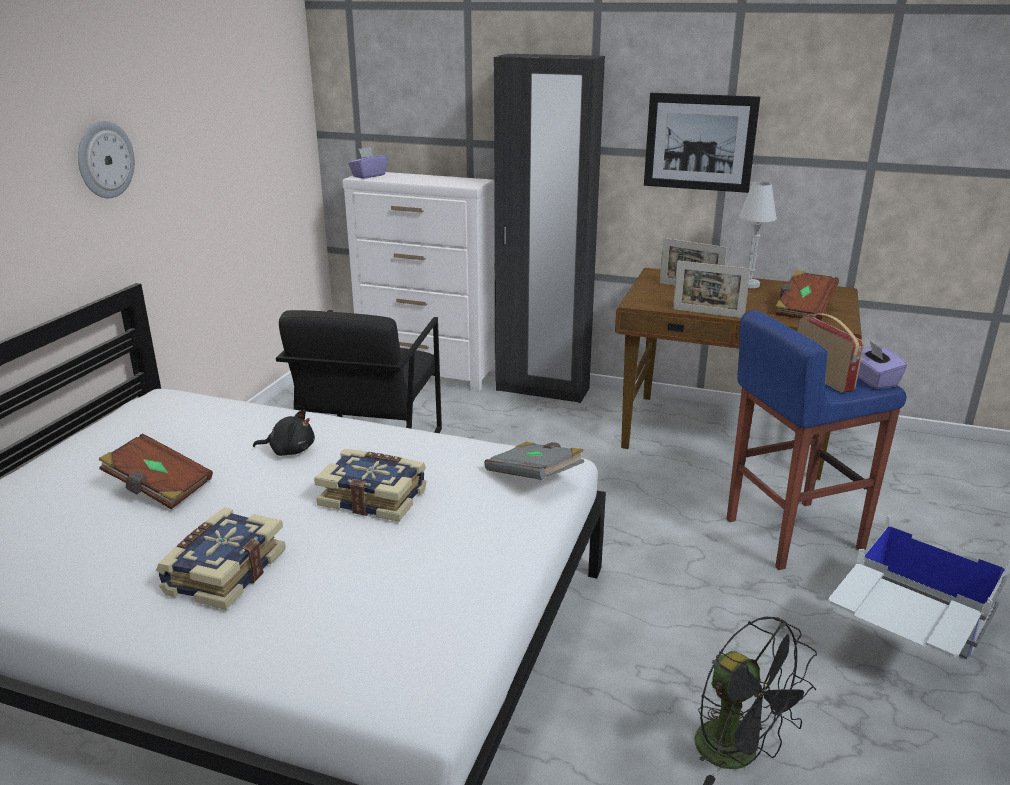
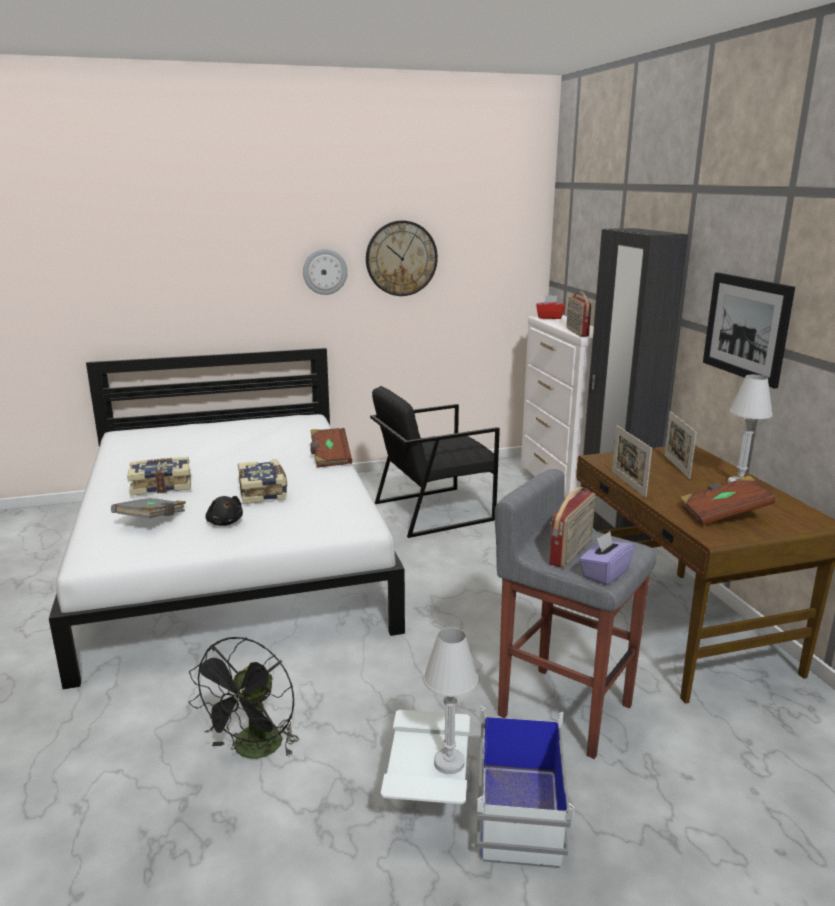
camera: 55 degrees right, 5 degrees down
brown book [98,433,213,509] -> brown book moved to [310,428,352,468]
black plush toy [253,410,315,456] -> black plush toy moved to [205,496,243,526]
purple tissue box [348,147,388,179] -> red tissue box [536,295,565,319]
grey book [484,442,584,480] -> grey book moved to [111,498,186,519]
blue stool [727,310,906,570] -> grey stool [495,469,656,759]
none -> wall clock [366,220,438,296]
none -> white table lamp [423,627,478,774]
none -> radio [567,291,591,337]

